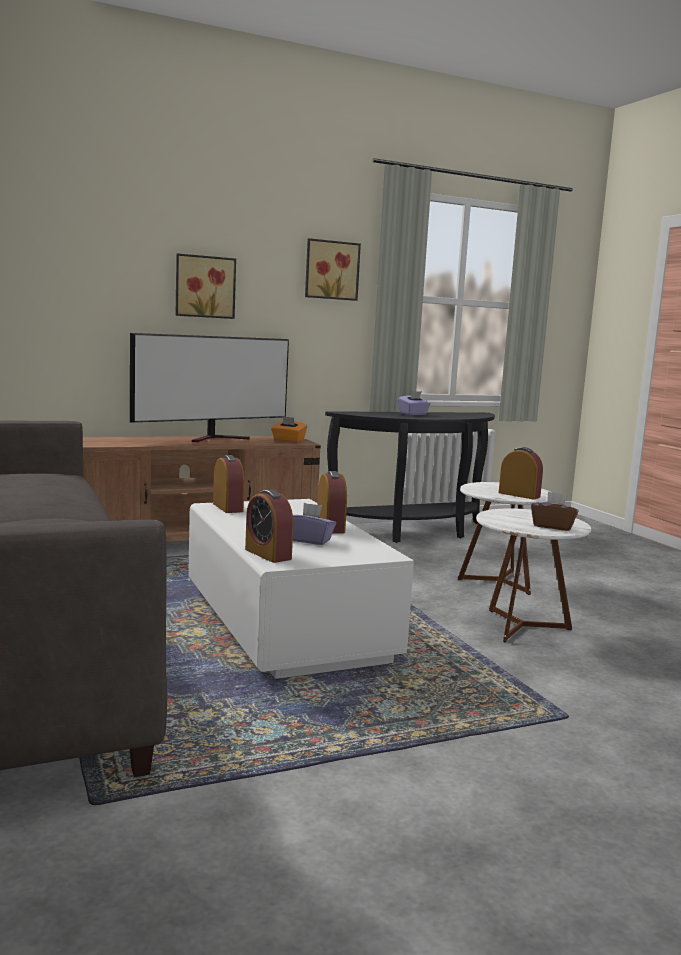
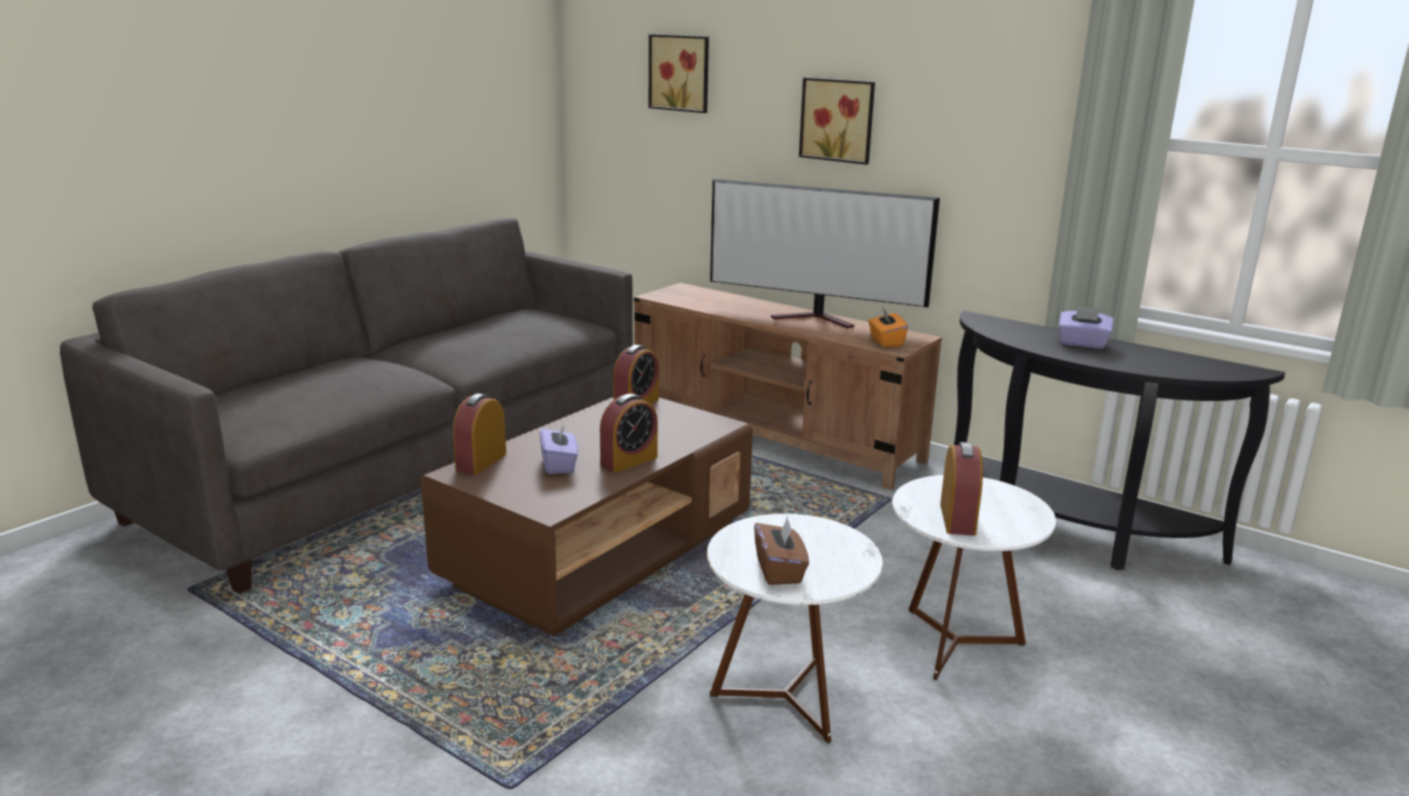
camera: 60 degrees right, 10 degrees up
white coffee table [188,499,414,679] -> brown coffee table [421,397,753,636]
picture [305,238,361,301] -> picture moved to [649,34,709,113]

